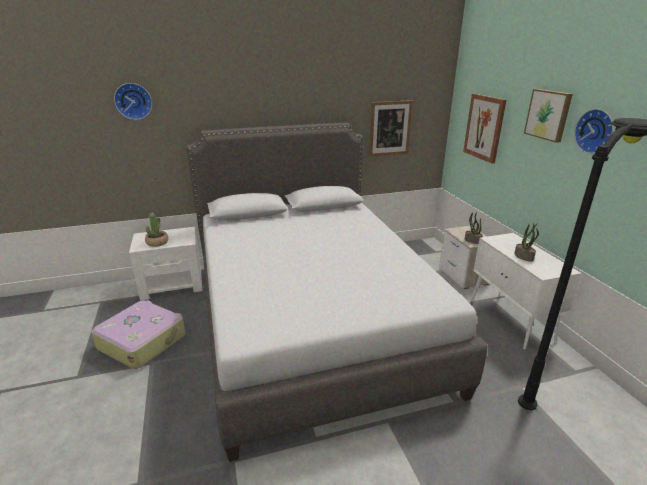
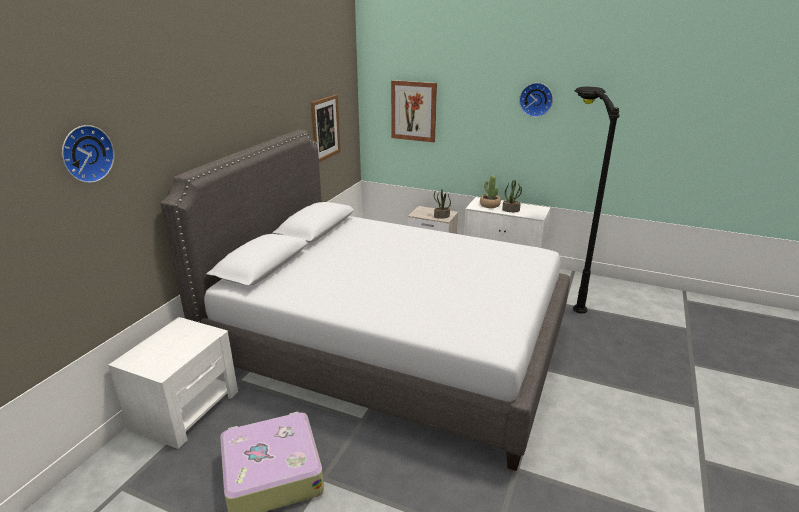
camera: 50 degrees left, 0 degrees up
potted plant [145,213,168,247] -> potted plant moved to [480,175,501,208]
picture [524,89,573,143] -> none

